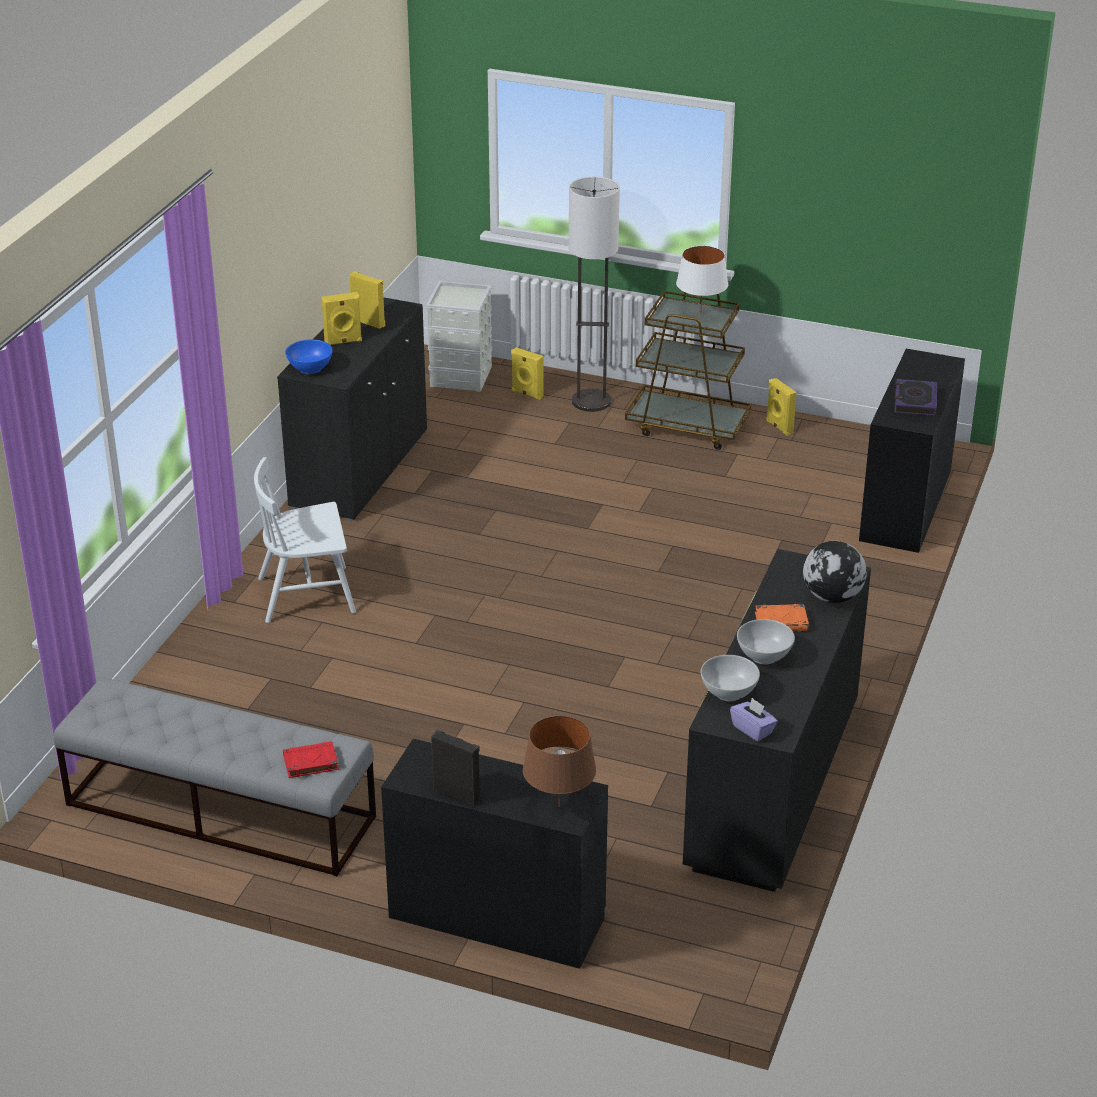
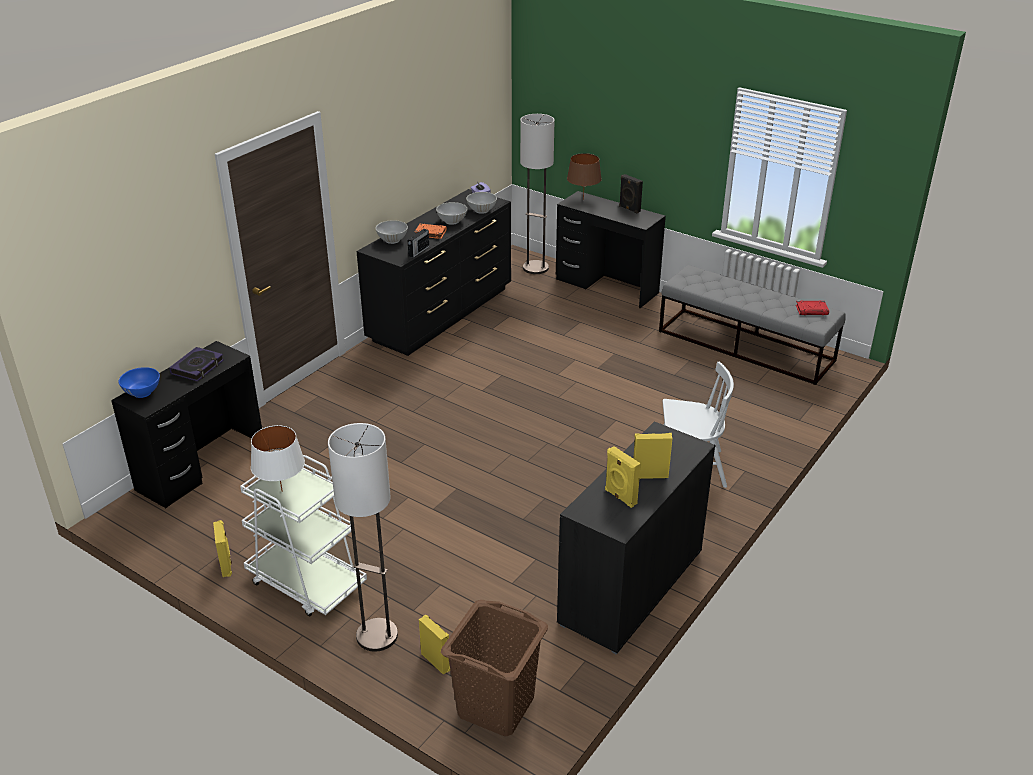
camera: 165 degrees left, 0 degrees up
red book [283,742,339,778] -> red book moved to [796,301,829,315]
blue bowl [285,339,333,374] -> blue bowl moved to [118,367,160,398]
grey storage box [426,281,492,392] -> brown laundry basket [441,600,548,736]
brown cart [625,291,751,450] -> white cart [240,455,367,616]
globe [803,541,867,603] -> white bowl [375,220,408,244]
none -> radio [407,228,429,258]
none -> floor lamp [520,114,554,274]

